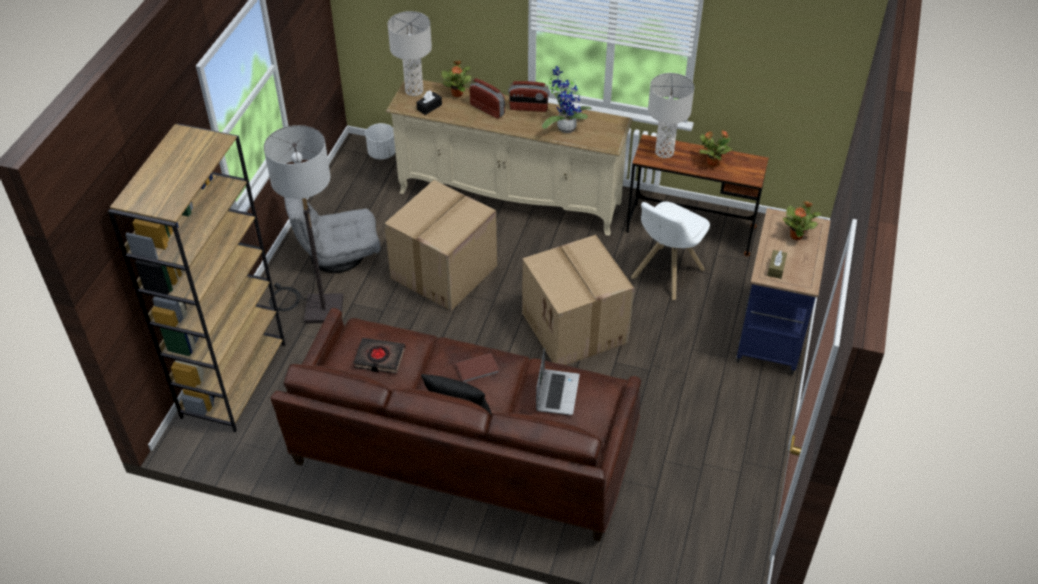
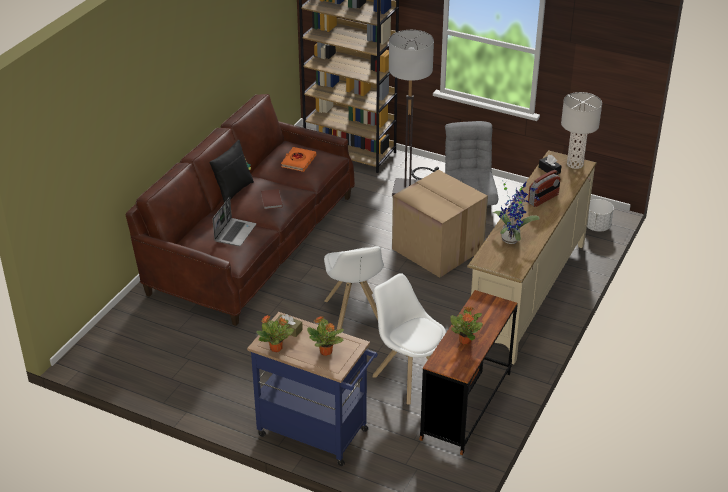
camera: 100 degrees right, 10 degrees down
black book [353,338,405,374] -> orange book [281,147,316,172]
potted plant [441,60,472,97] -> potted plant moved to [256,315,294,352]
radio [508,81,550,112] -> none
cardboard box [522,235,634,365] -> white chair [324,246,384,331]
laptop [536,348,580,415] -> laptop turned 90 degrees counterclockwise [213,197,256,246]
white table lamp [648,73,694,158] -> none

